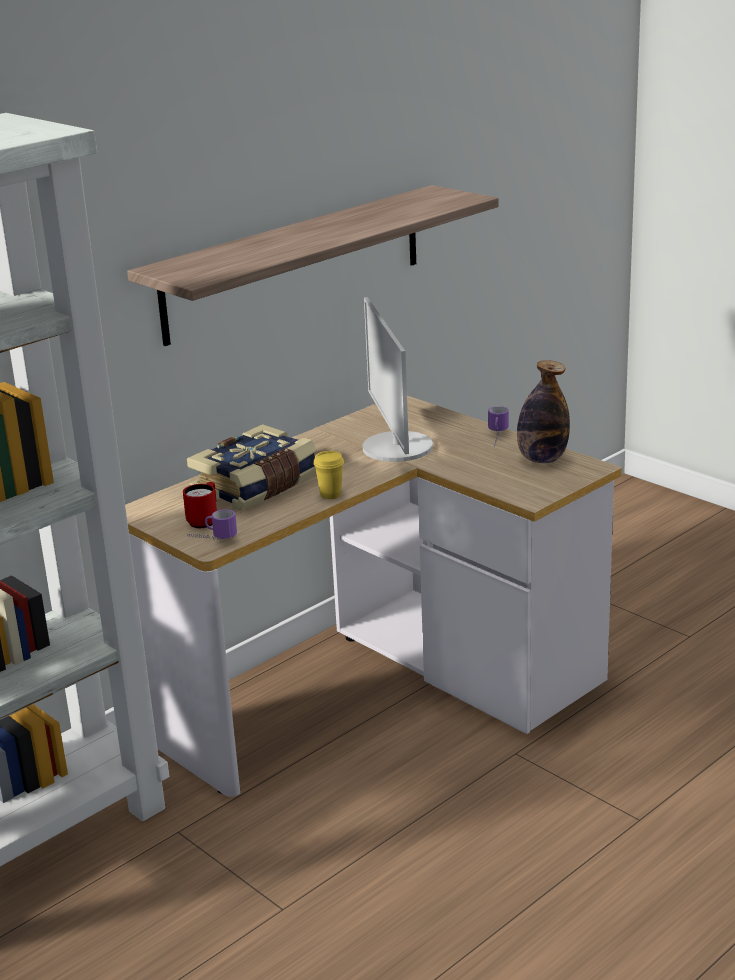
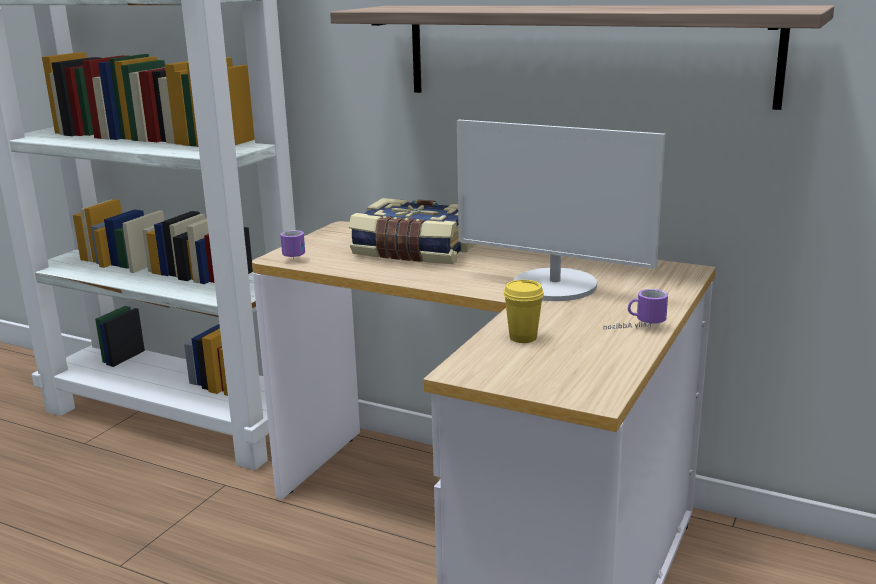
camera: 70 degrees right, 5 degrees down
red mug [183,482,217,528] -> none
yellow cup [313,451,344,499] -> yellow cup moved to [503,280,544,343]
monitor [363,297,433,462] -> monitor turned 120 degrees counterclockwise [457,120,665,301]
bottle [517,360,570,463] -> none

